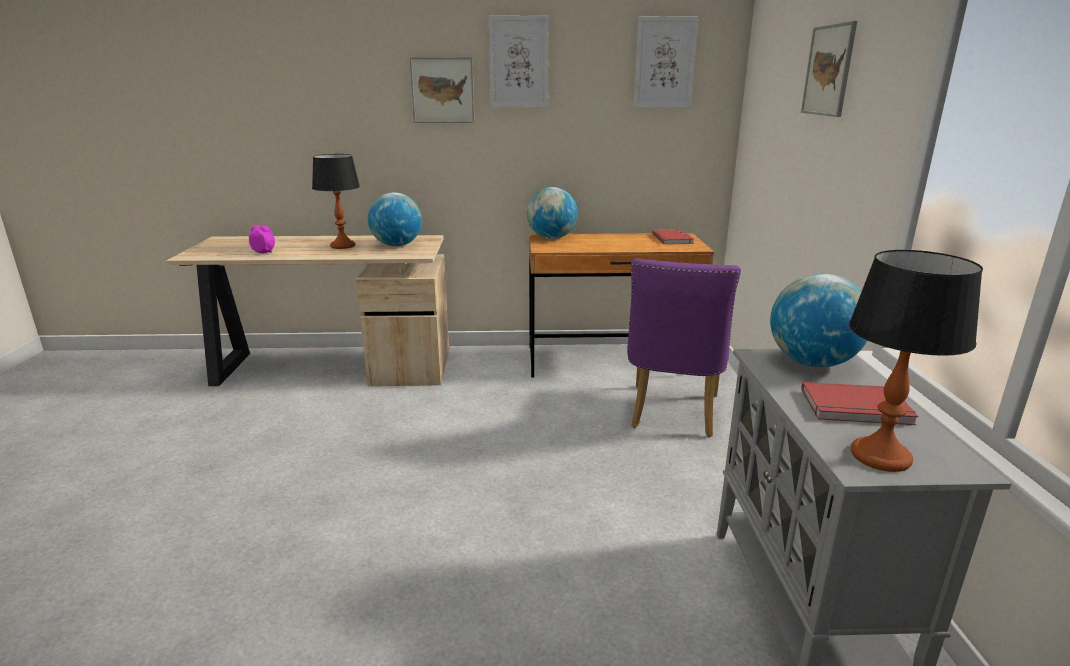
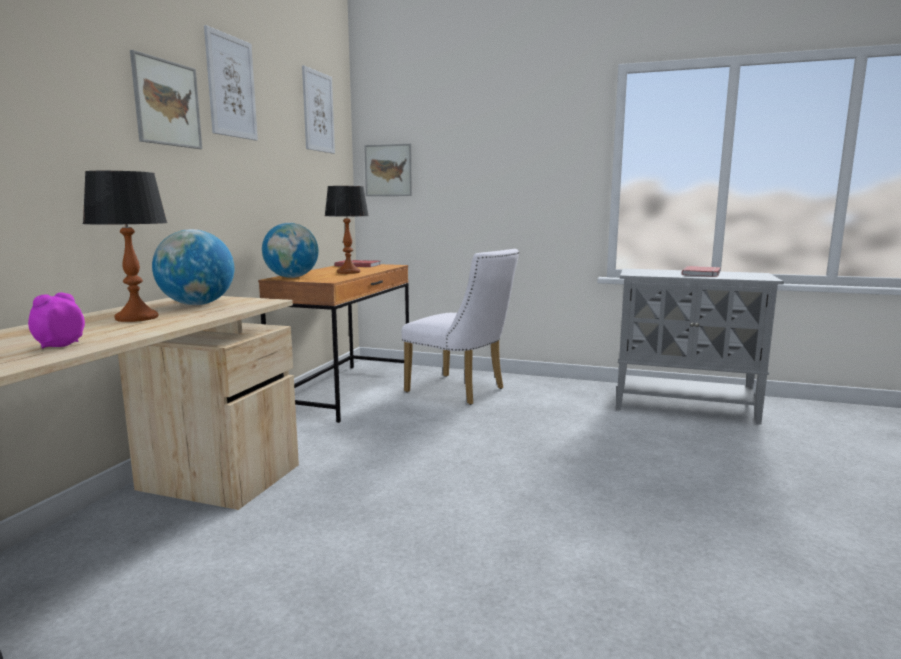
camera: 70 degrees left, 10 degrees down
purple chair [627,259,741,437] -> white chair [401,249,519,405]
globe [770,274,868,367] -> none
picture [801,21,857,117] -> picture moved to [364,144,412,196]
table lamp [849,250,983,472] -> table lamp moved to [325,186,369,274]

